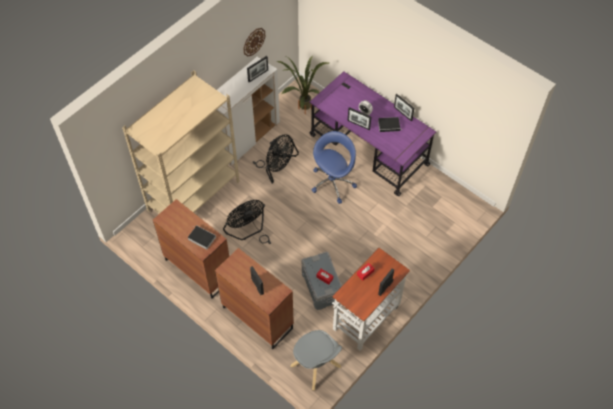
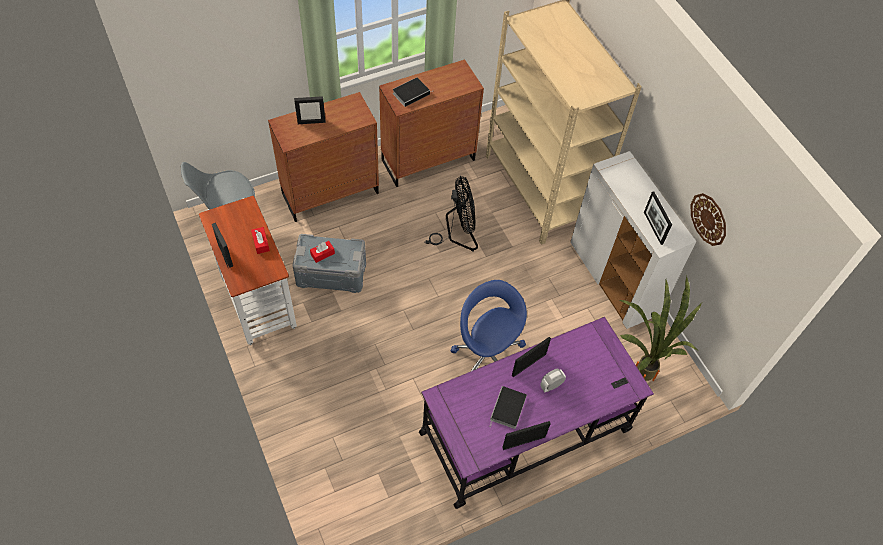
camera: 110 degrees right, 0 degrees up
black fan [253,135,299,184] -> none
blue office chair [312,131,357,204] -> blue office chair turned 150 degrees clockwise [451,280,527,371]

